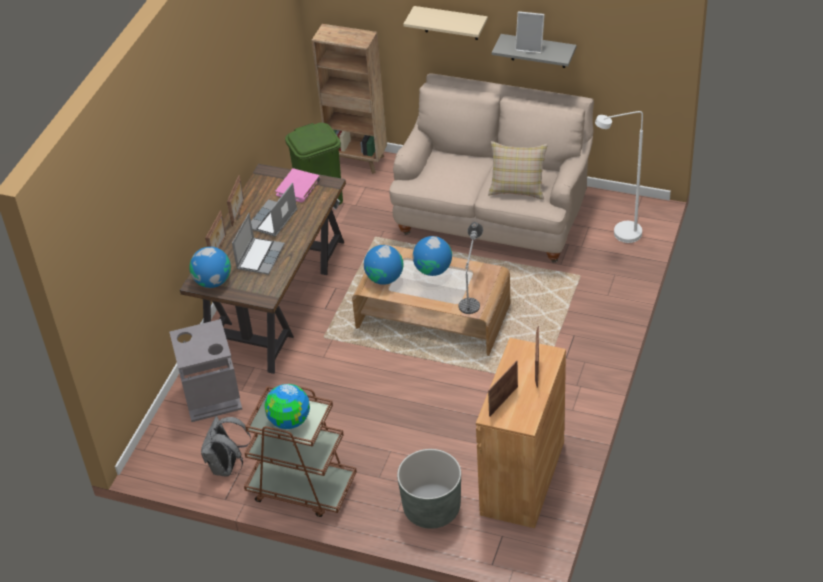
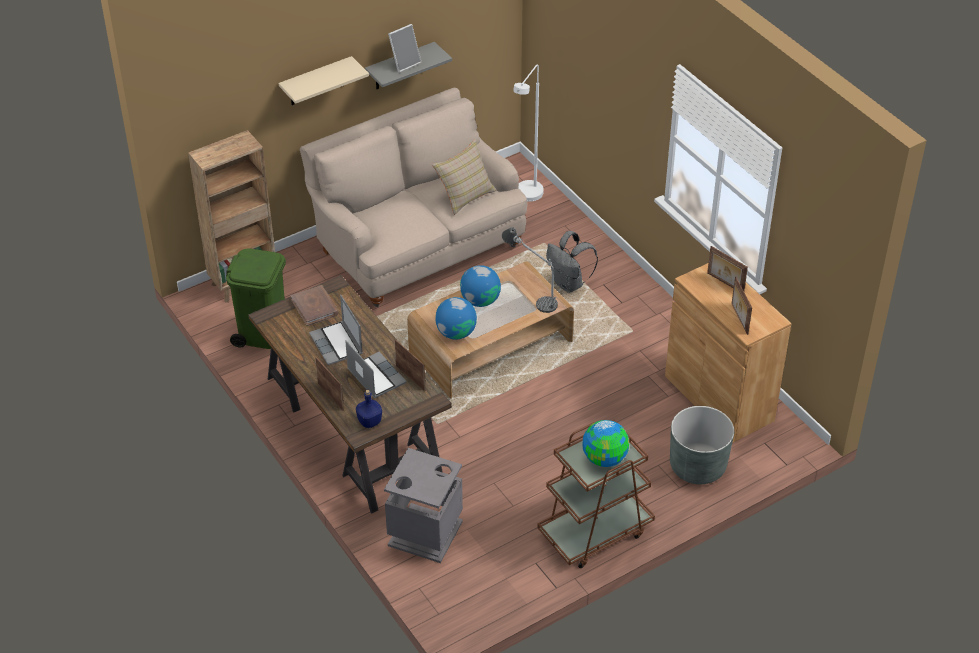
camera: 55 degrees left, 0 degrees up
globe [189,247,231,288] -> blue bottle [356,390,382,428]
grey backpack [201,416,251,477] -> grey backpack moved to [546,231,598,293]
picture frame [227,175,244,226] -> picture frame moved to [395,339,425,391]
pink book [275,168,321,203] -> brown book [291,285,339,326]

